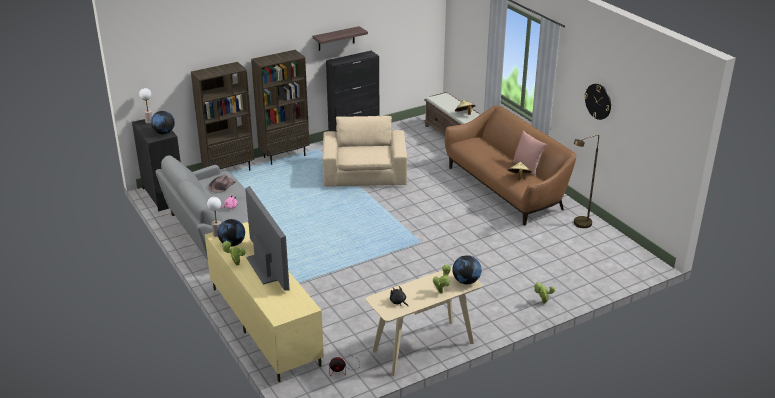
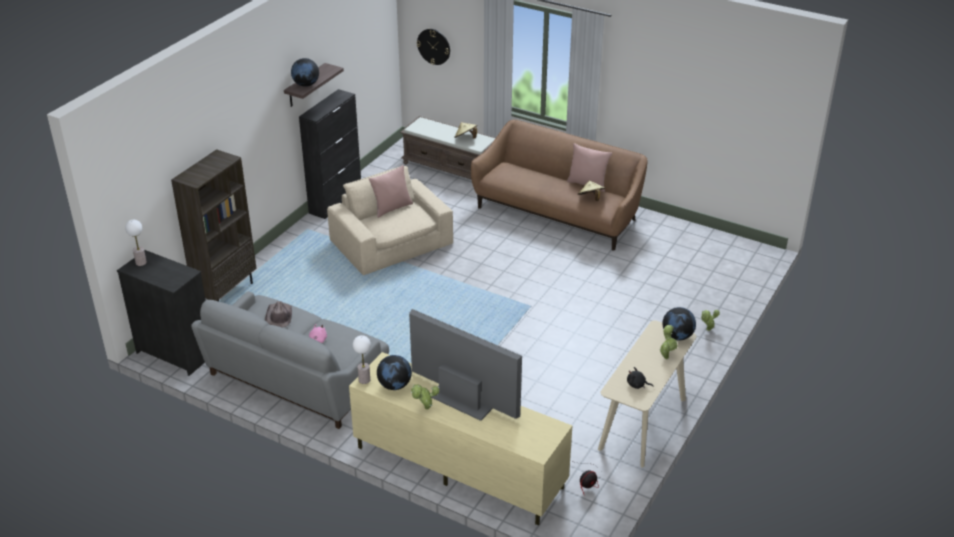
camera: 30 degrees left, 5 degrees up
globe [151,111,175,134] -> globe moved to [291,58,319,87]
brown bookcase [251,50,310,165] -> none
brown floor lamp [574,135,599,228] -> none
wall clock [584,84,611,120] -> wall clock moved to [417,29,450,65]
none -> pink pillow [369,165,413,218]

